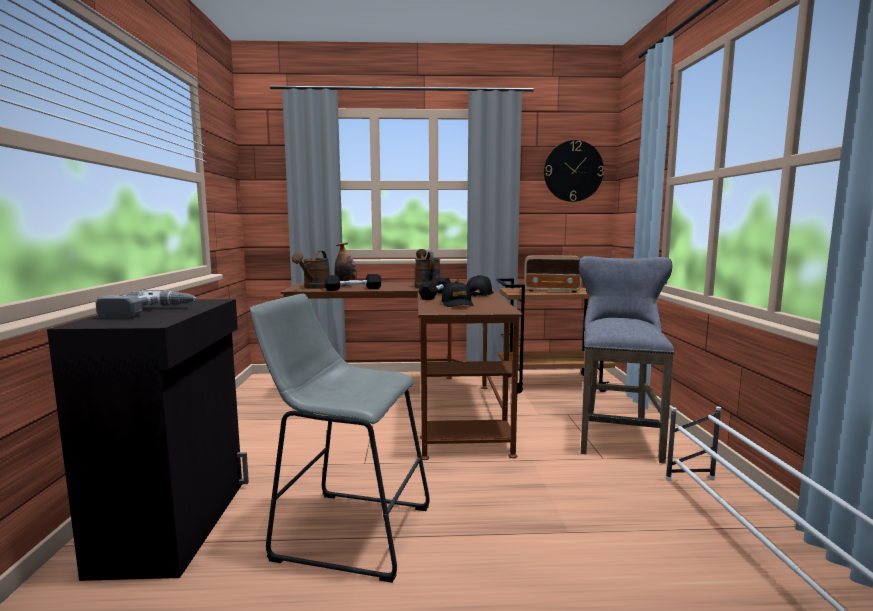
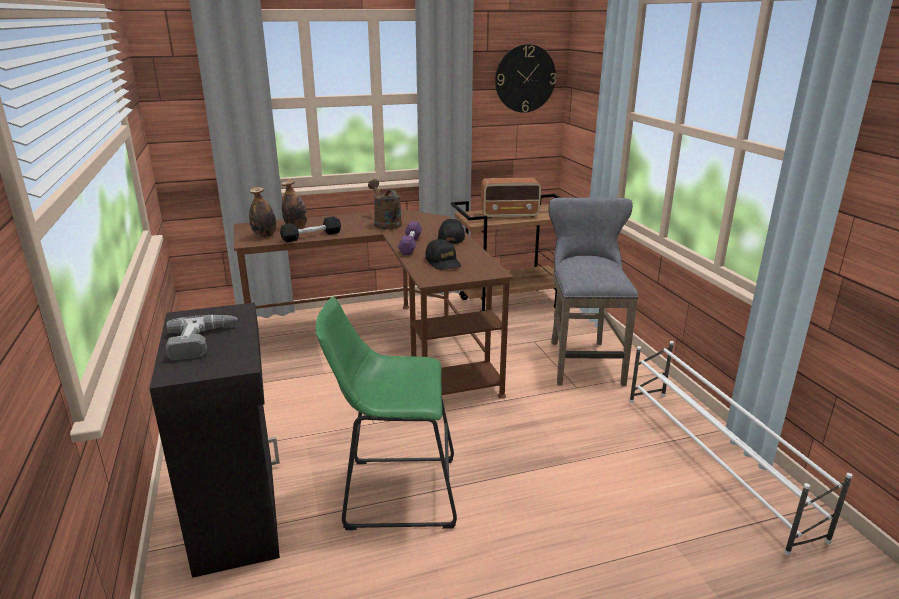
camera: 15 degrees left, 15 degrees up
grey stool [250,294,430,583] -> green stool [316,297,457,530]
brown watering can [292,251,330,289] -> bottle [249,187,276,237]
black dumbbell [419,277,451,300] -> purple dumbbell [398,221,422,255]

